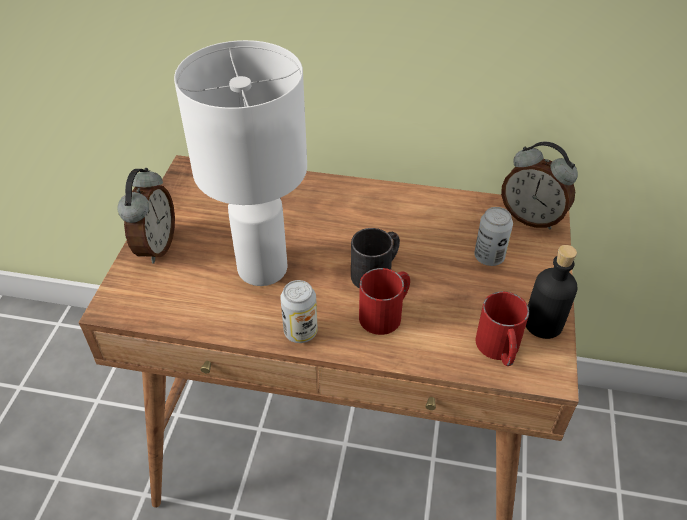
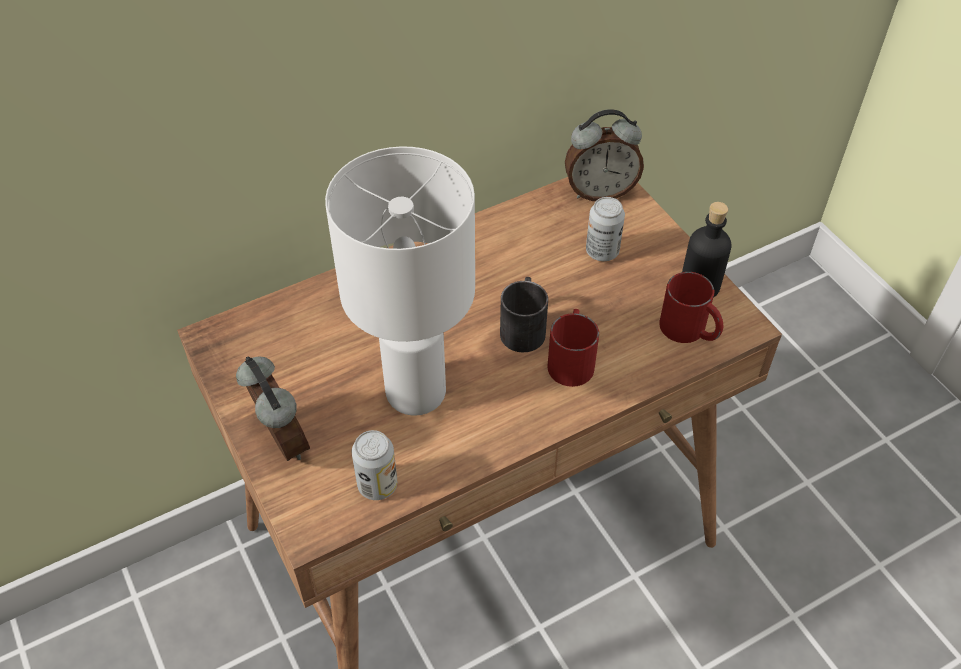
camera: 40 degrees left, 5 degrees up
can [280,280,317,343] -> can moved to [352,430,397,500]

